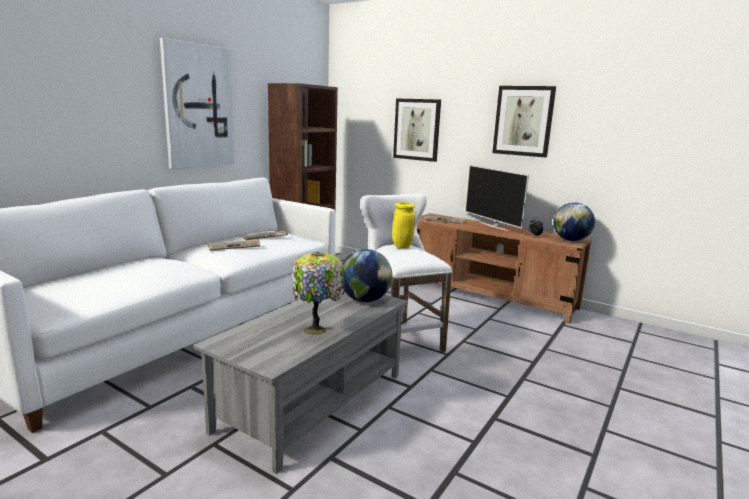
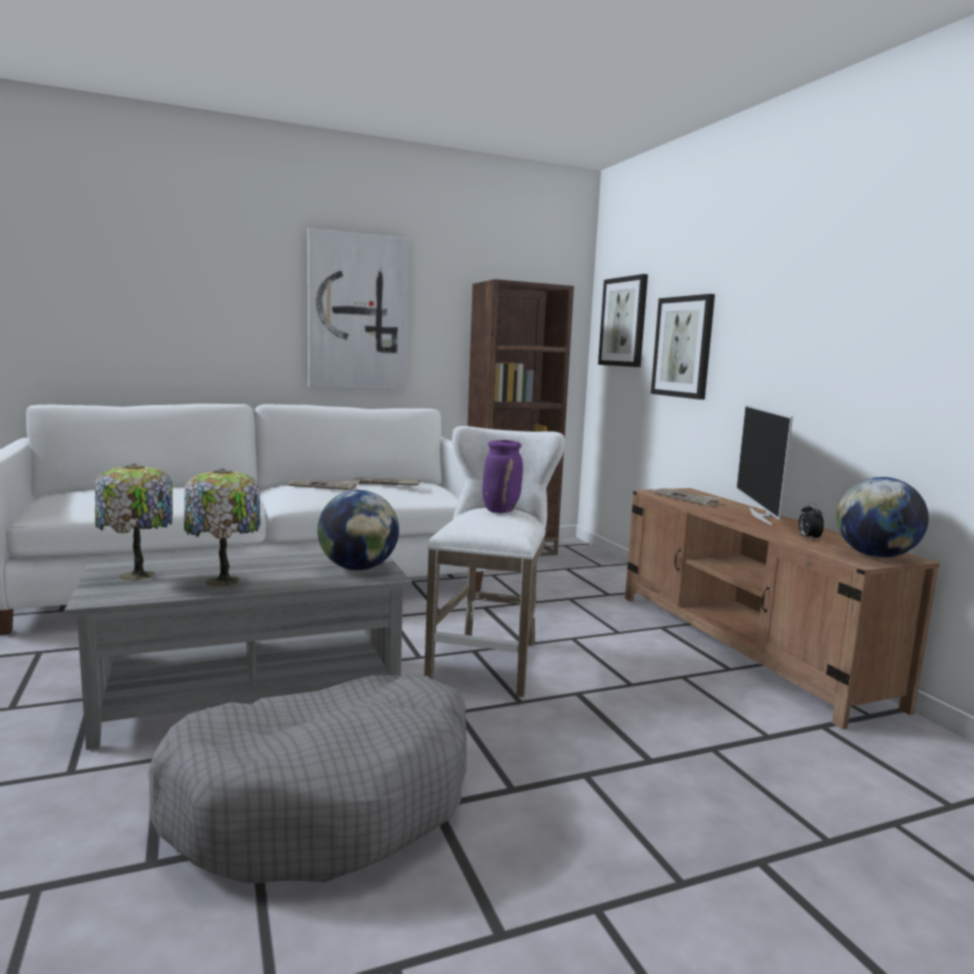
camera: 35 degrees right, 5 degrees down
yellow vase [392,202,416,248] -> purple vase [482,440,523,513]
picture [492,86,556,157] -> picture moved to [598,274,648,367]
none -> table lamp [95,464,173,581]
none -> grey dog bed [148,674,467,883]

